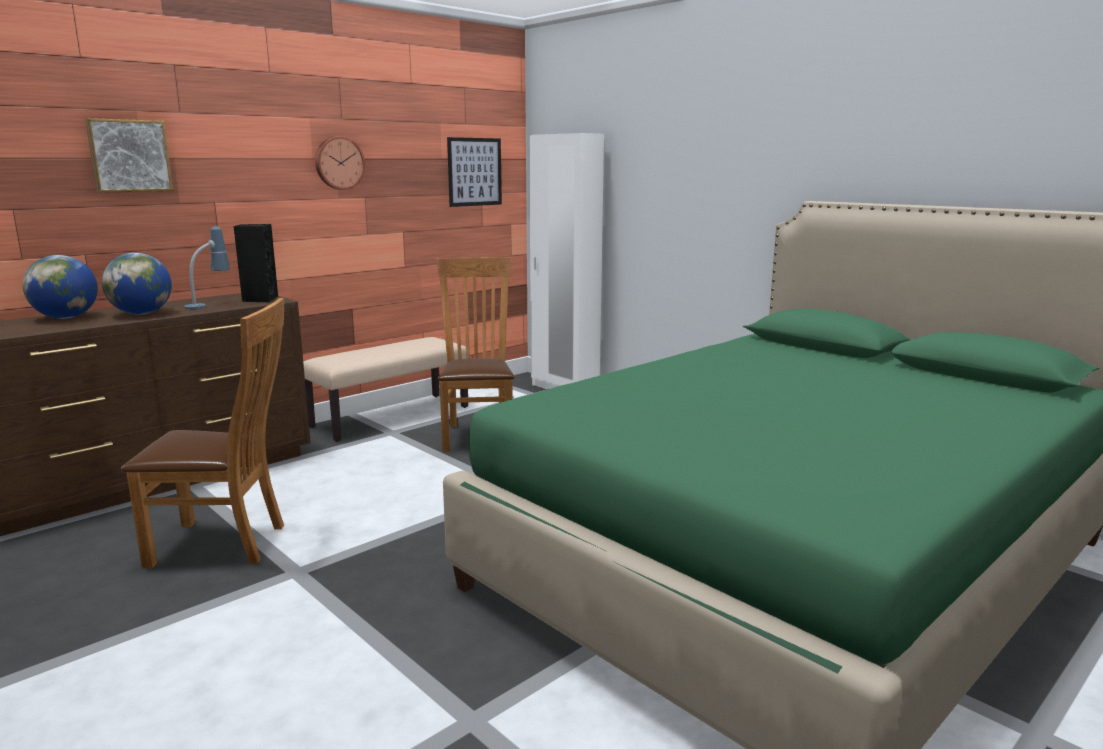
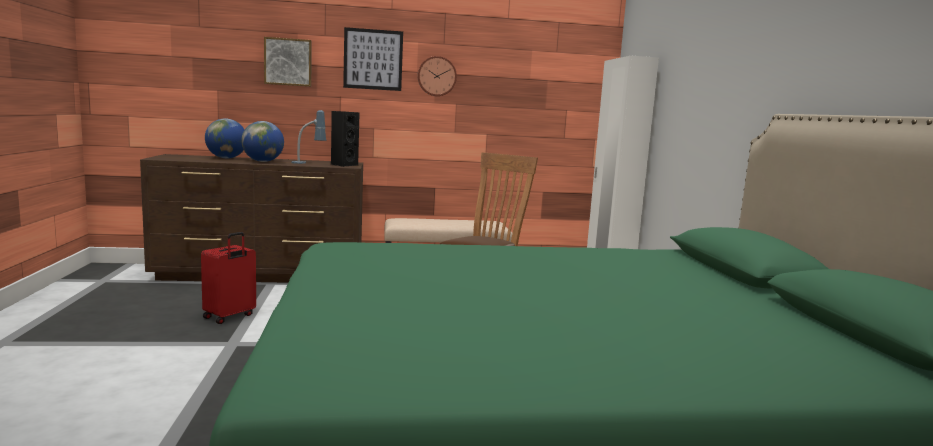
camera: 35 degrees right, 5 degrees down
brown chair [121,298,284,568] -> red suitcase [201,232,256,324]
picture [447,137,502,207] -> picture moved to [343,27,403,91]

